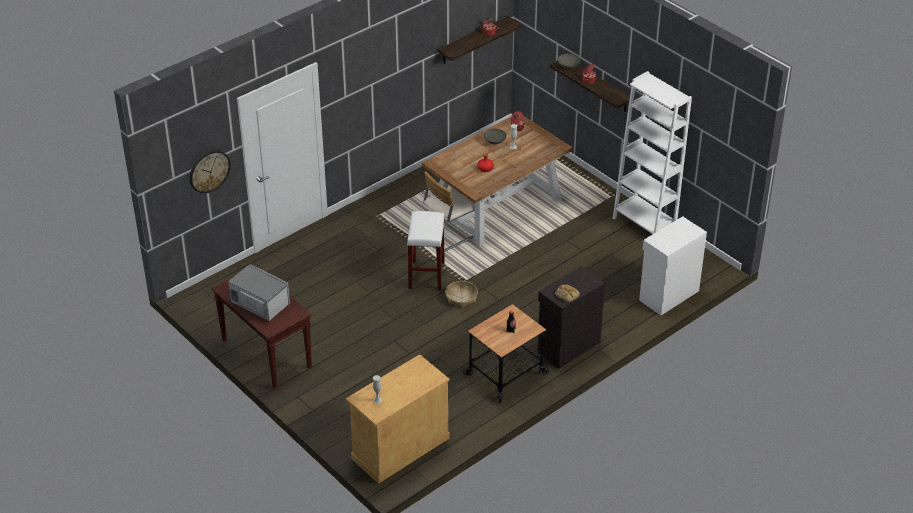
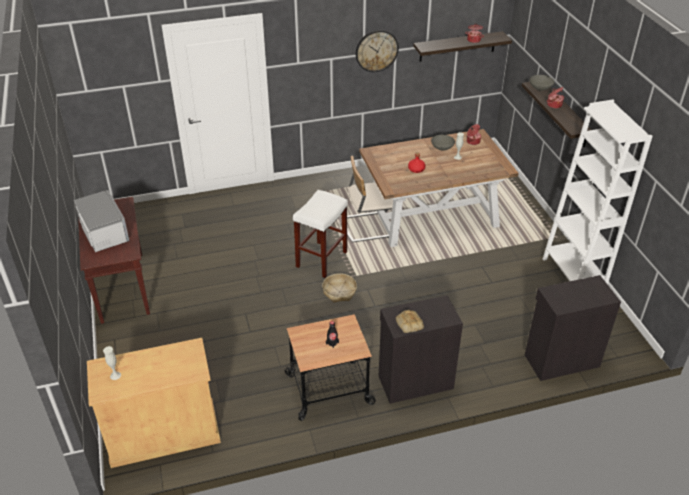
camera: 25 degrees right, 0 degrees up
wall clock [190,150,231,193] -> wall clock moved to [356,30,399,72]
white cabinet [639,216,707,315] -> black cabinet [525,275,621,381]

